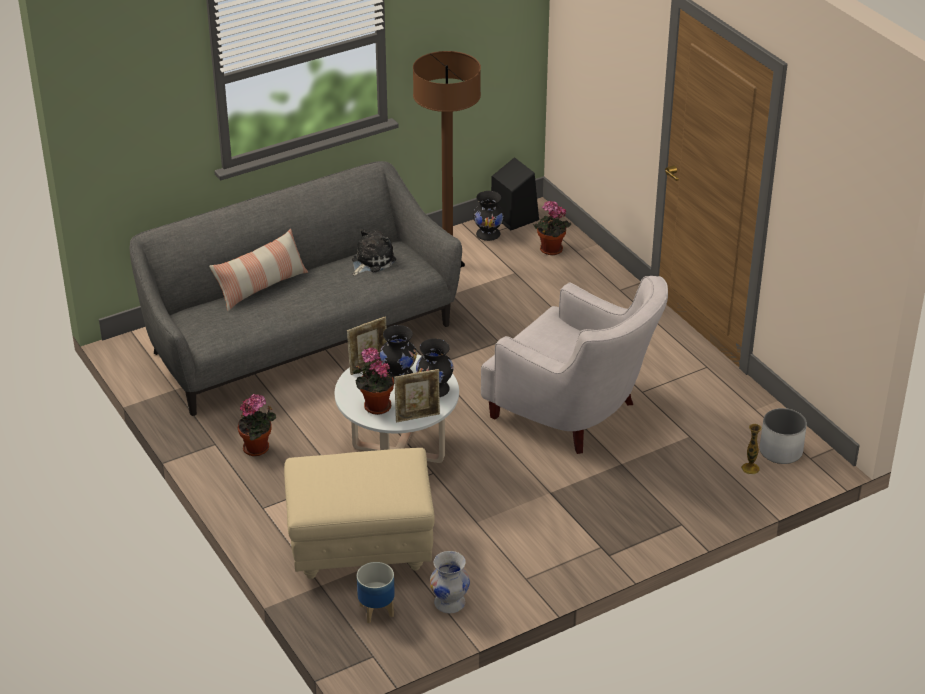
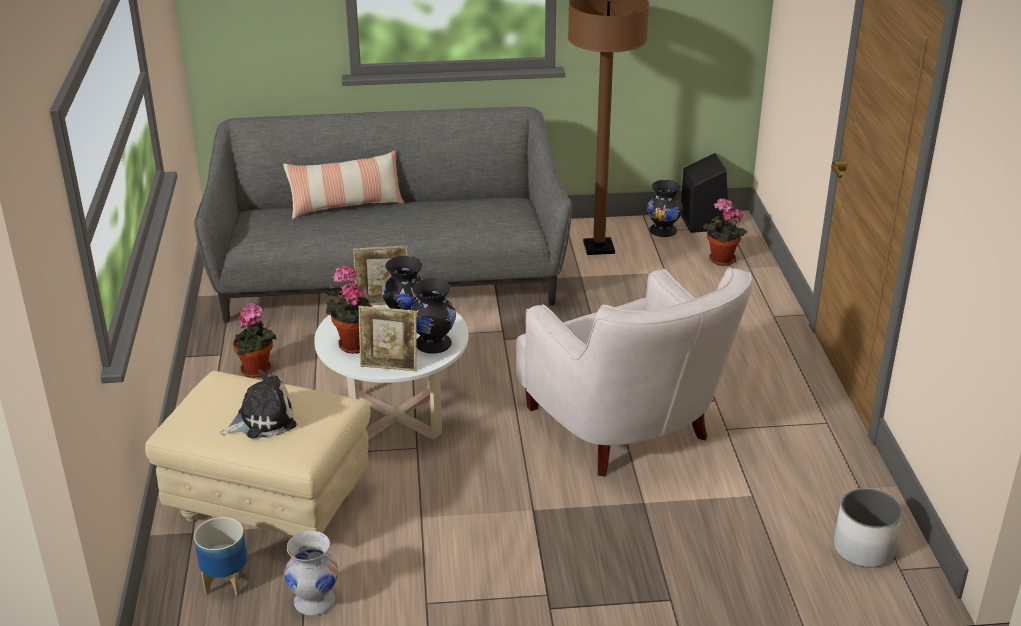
camera: 25 degrees right, 5 degrees down
plush toy [352,229,396,276] -> plush toy moved to [220,369,297,438]
vase [741,424,762,475] -> none

